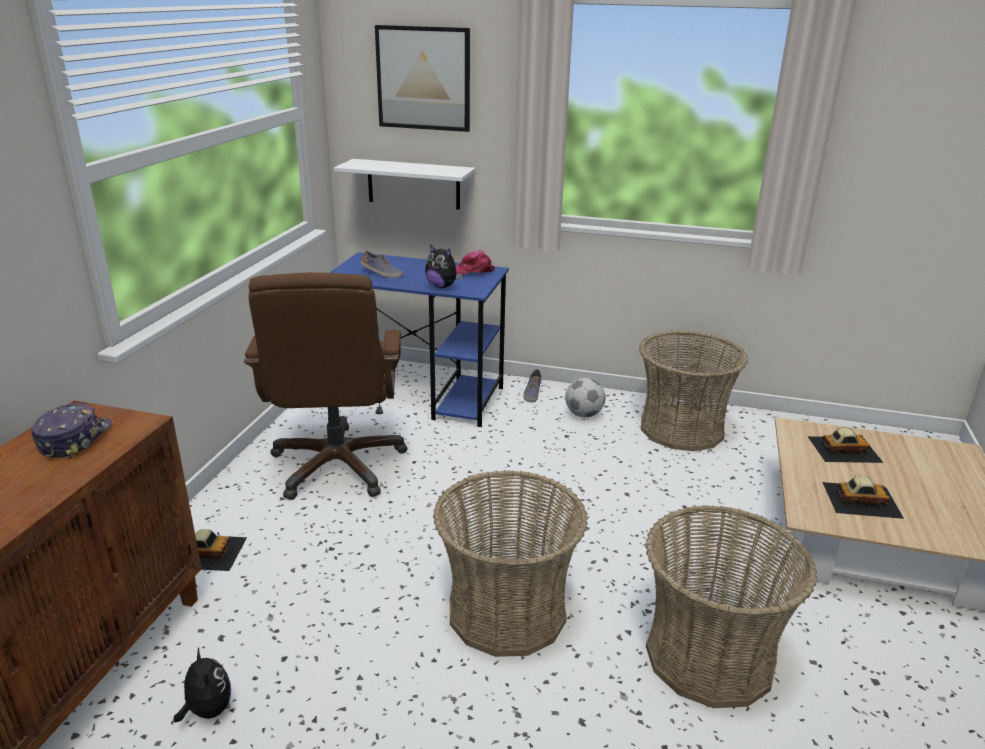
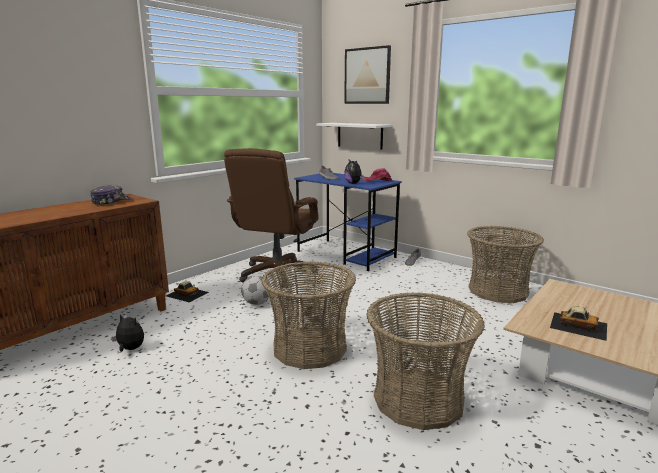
camera: 25 degrees right, 10 degrees down
plush toy [173,647,231,722] -> plush toy turned 60 degrees counterclockwise [111,314,144,352]
football [565,378,605,417] -> football moved to [241,275,271,305]
toy car [807,427,883,463] -> none

